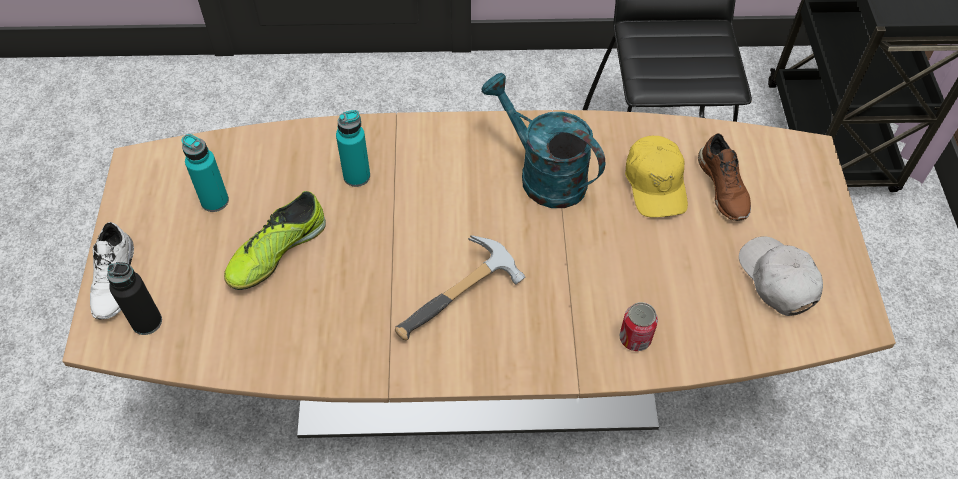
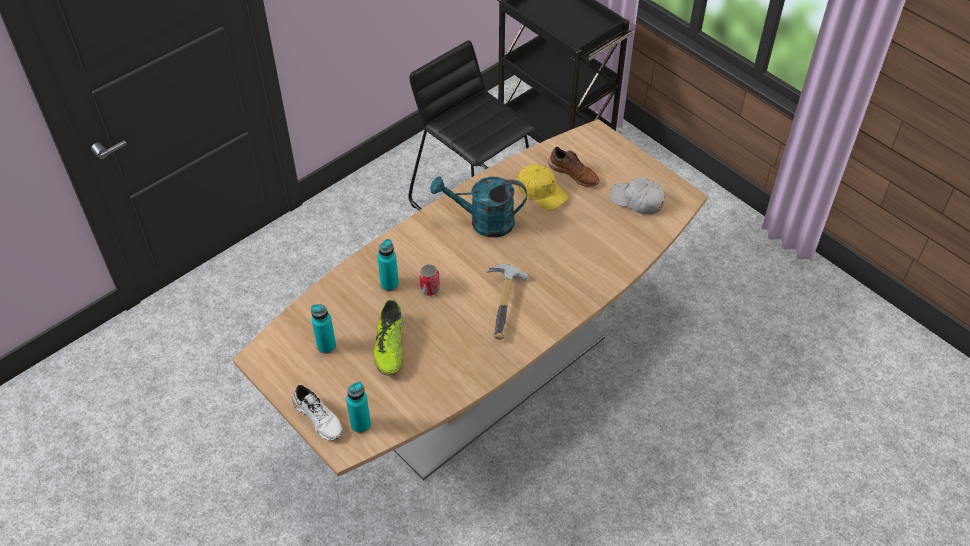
camera: 40 degrees left, 5 degrees down
black bottle [107,262,162,335] -> turquoise bottle [346,381,371,433]
can [619,302,658,351] -> can moved to [419,264,440,296]

